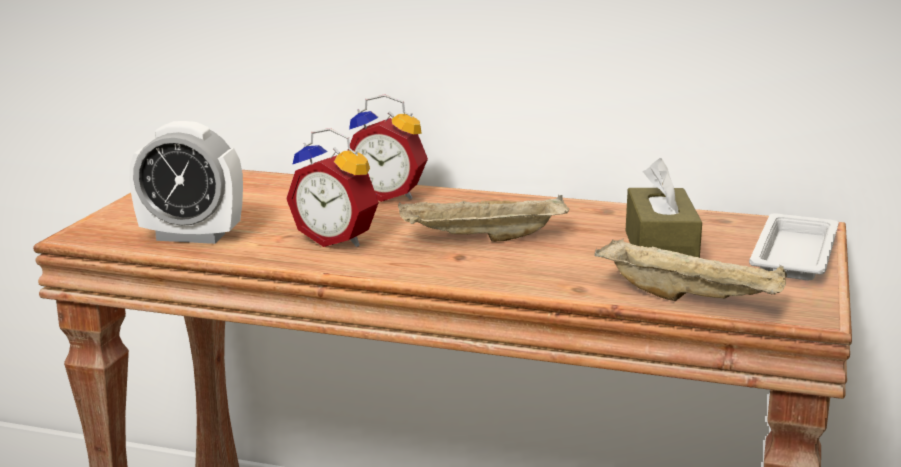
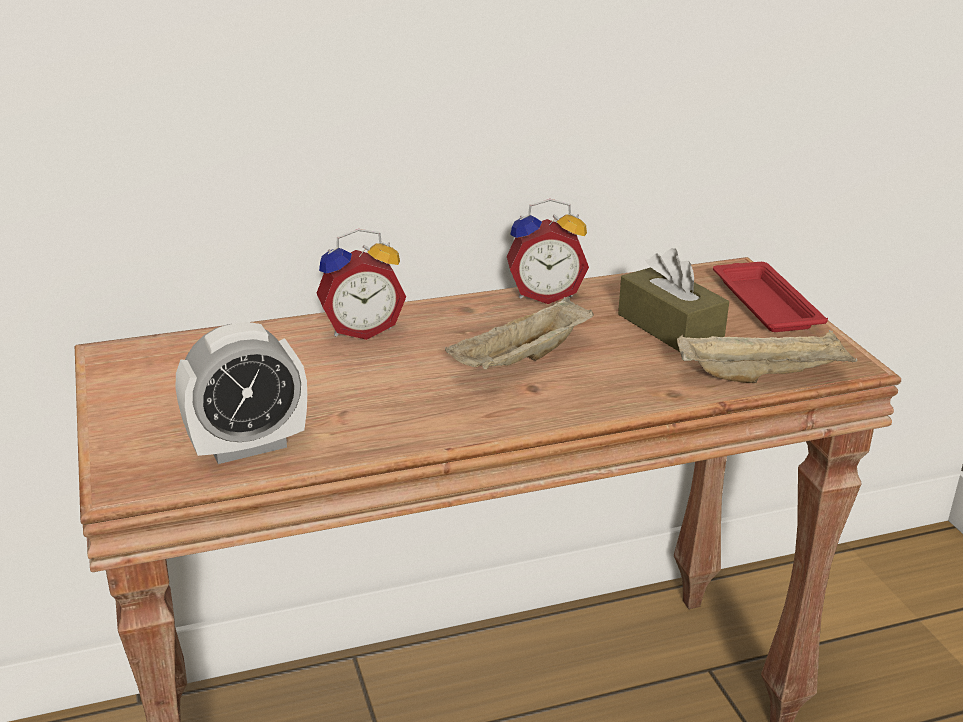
camera: 35 degrees left, 10 degrees up
alarm clock [286,128,379,247] -> alarm clock moved to [507,199,589,304]
white tray [749,213,839,280] -> red tray [713,262,828,332]

